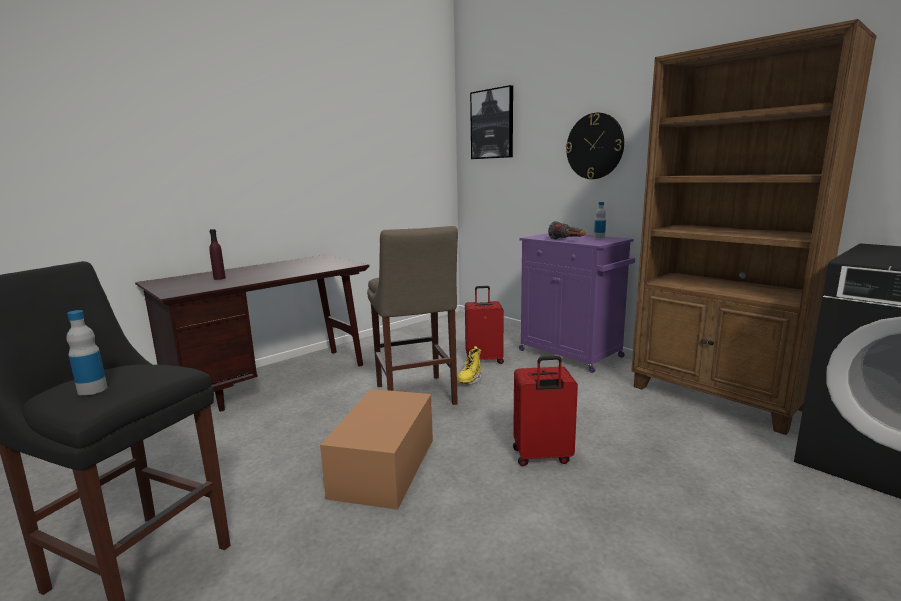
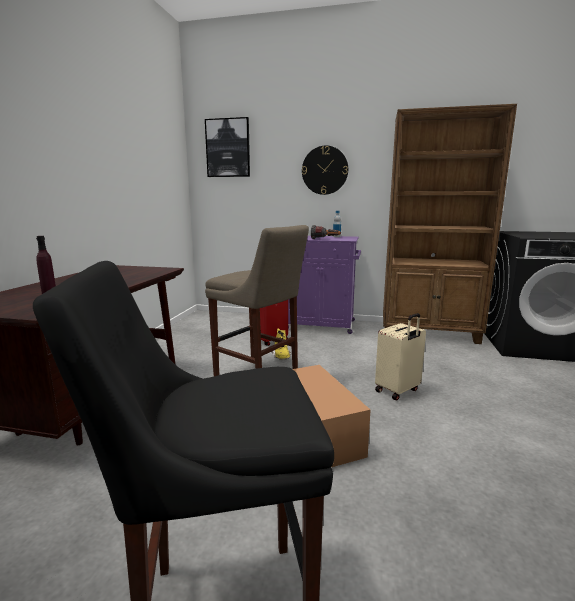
camera: 35 degrees left, 0 degrees up
bottle [67,310,107,396] -> none
red suitcase [513,356,578,466] -> beige suitcase [375,313,426,400]

